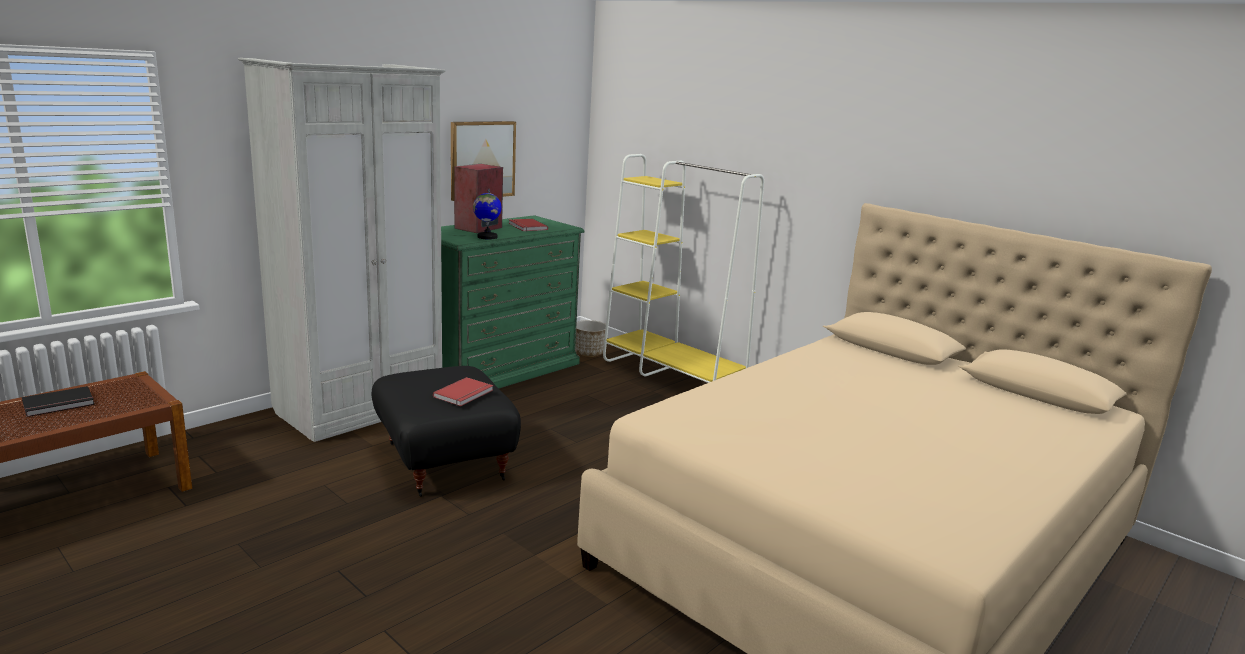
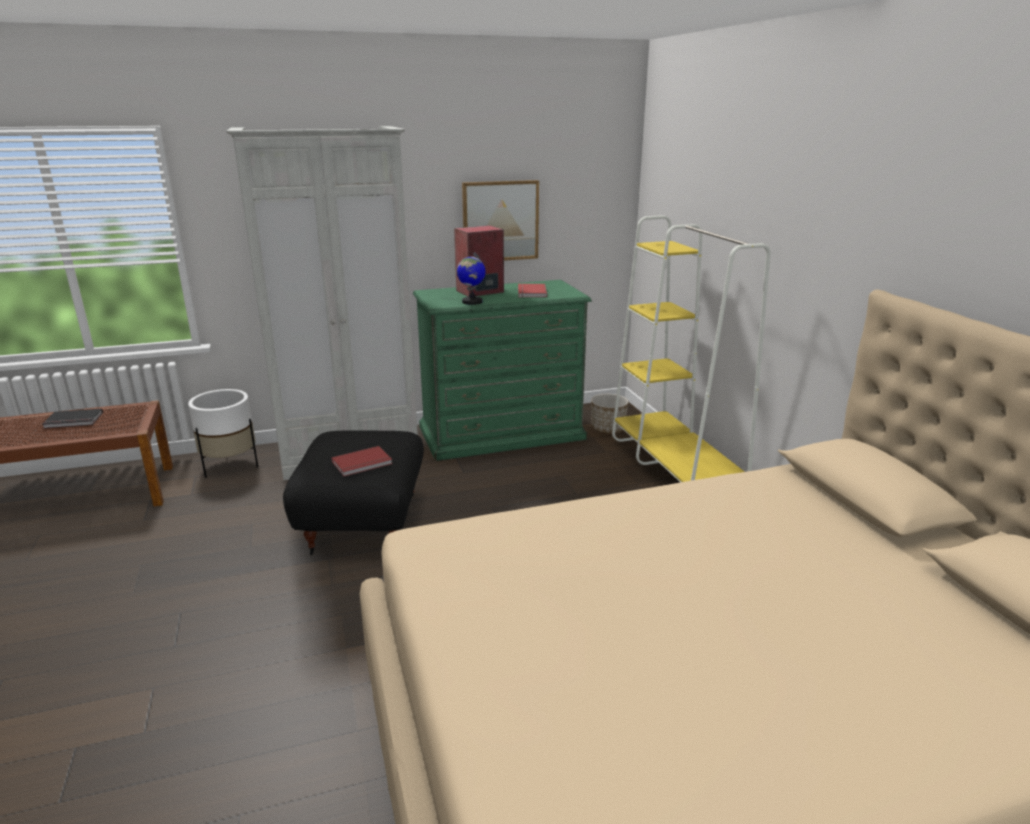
camera: 30 degrees right, 5 degrees up
none -> white planter [188,389,258,478]

